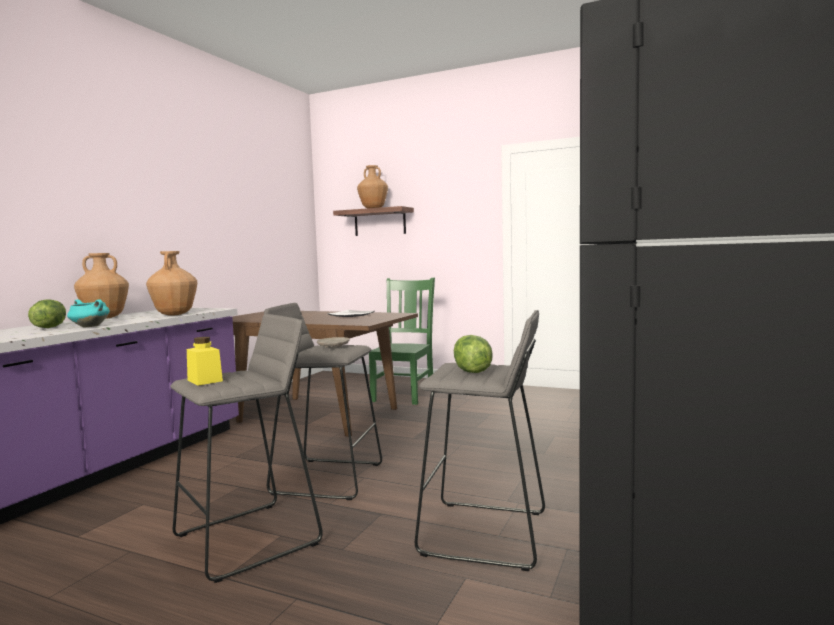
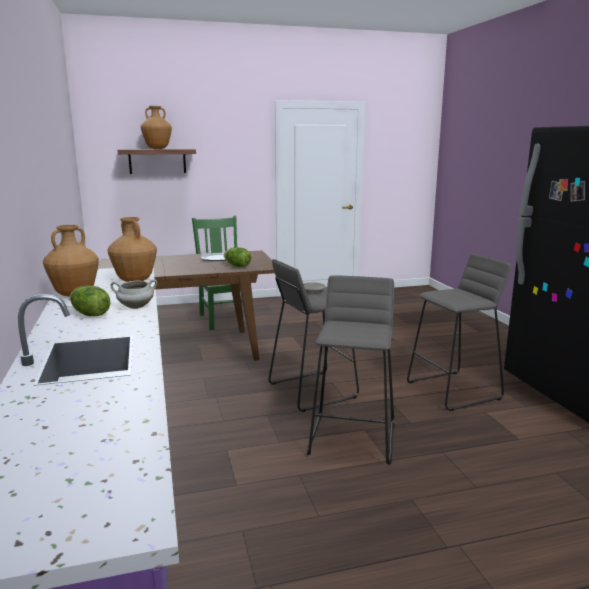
camera: 40 degrees left, 10 degrees up
turquoise cooking pot [67,299,110,327] -> white cooking pot [111,279,157,309]
yellow jar [187,337,223,385] -> none
lettuce [454,335,493,373] -> lettuce moved to [224,247,251,267]

